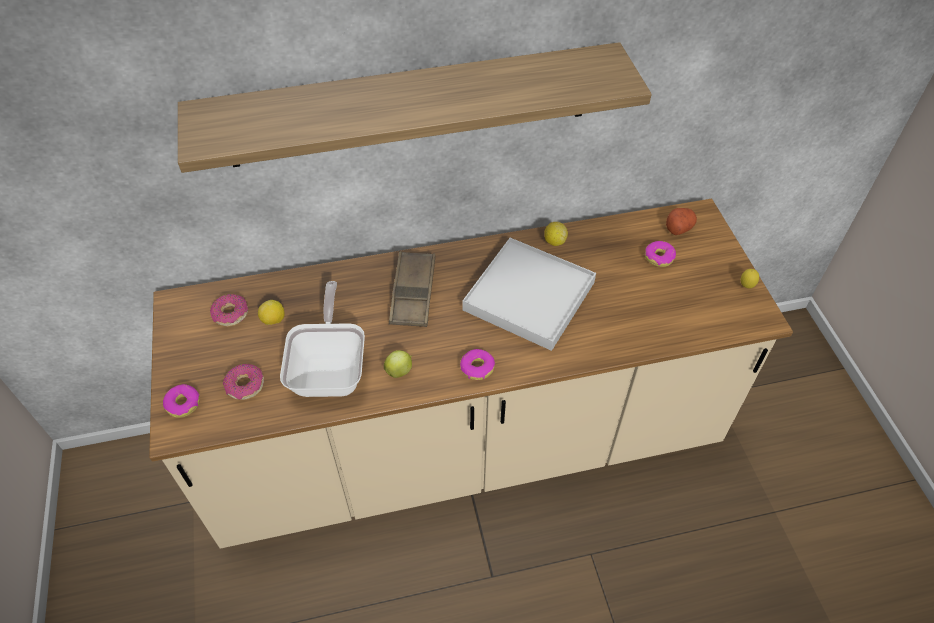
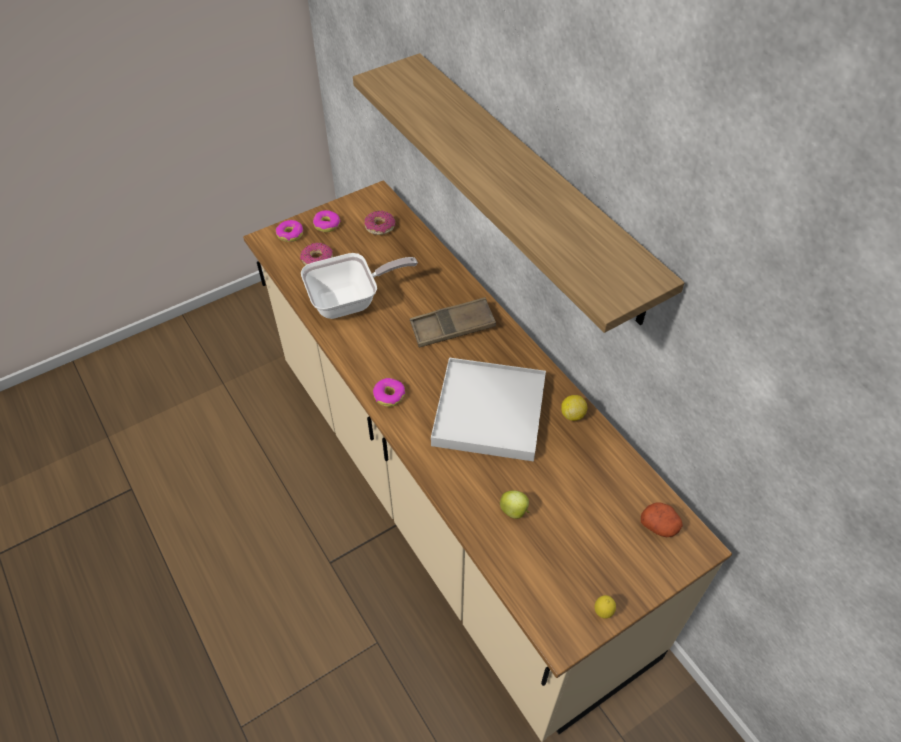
camera: 70 degrees right, 0 degrees up
lemon [258,300,285,325] -> none
apple [384,350,412,378] -> apple moved to [500,490,530,519]
donut [645,241,676,267] -> donut moved to [313,210,341,232]

